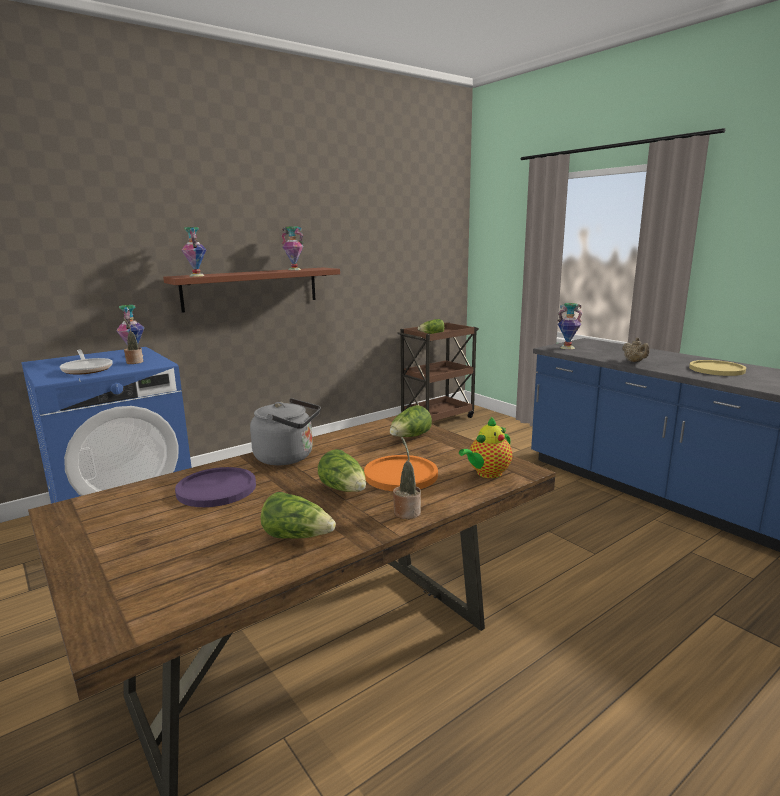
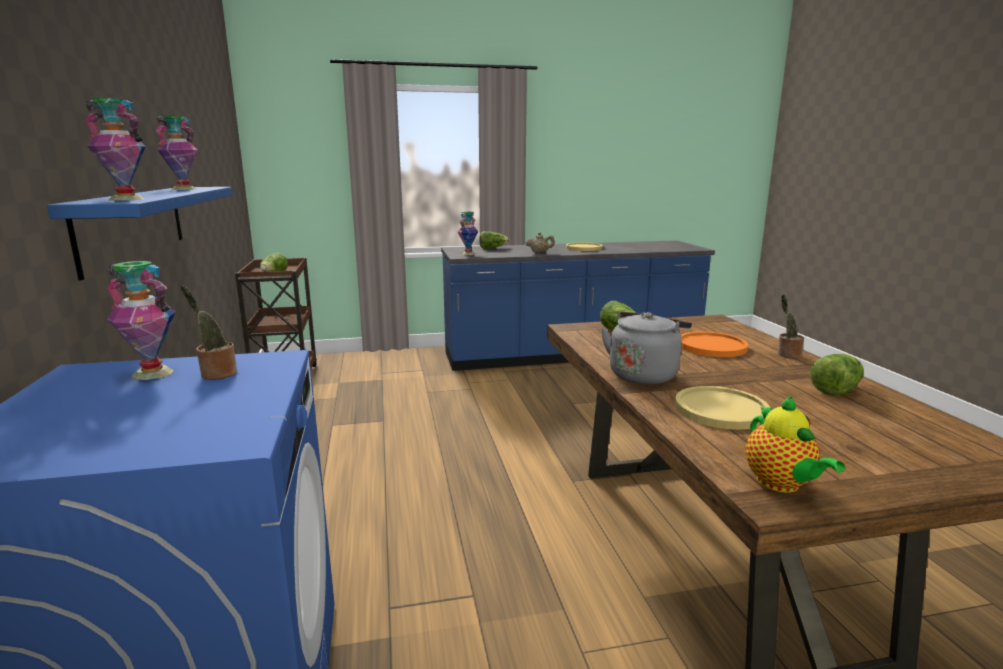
camera: 65 degrees left, 0 degrees up
frying pan [60,350,113,375] -> none
brown shelf [163,268,340,313] -> blue shelf [47,187,233,280]
purple plate [175,467,256,507] -> yellow plate [675,386,770,430]
lettuce [318,449,366,492] -> lettuce moved to [480,231,510,249]
teapot [459,417,512,478] -> teapot moved to [745,396,845,493]

